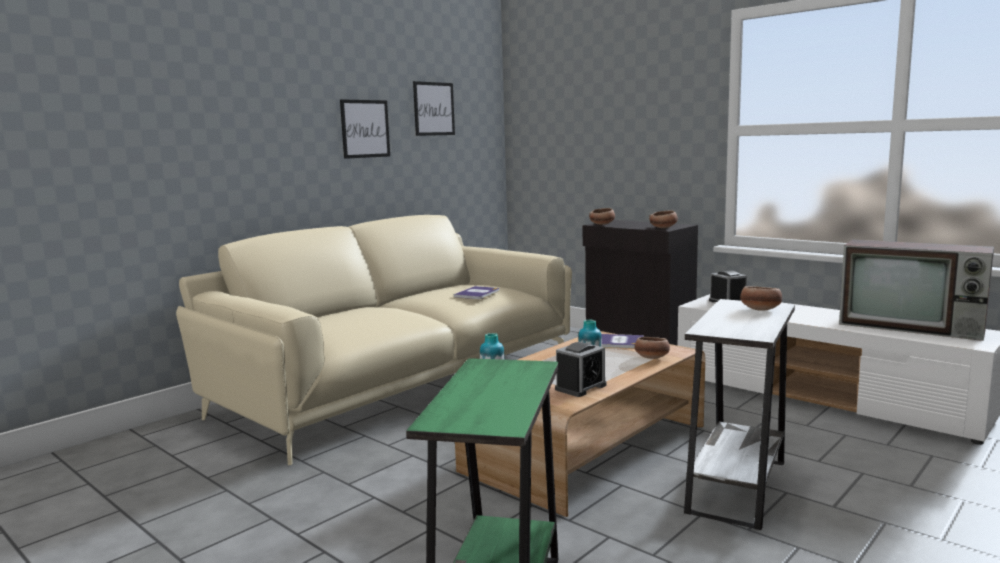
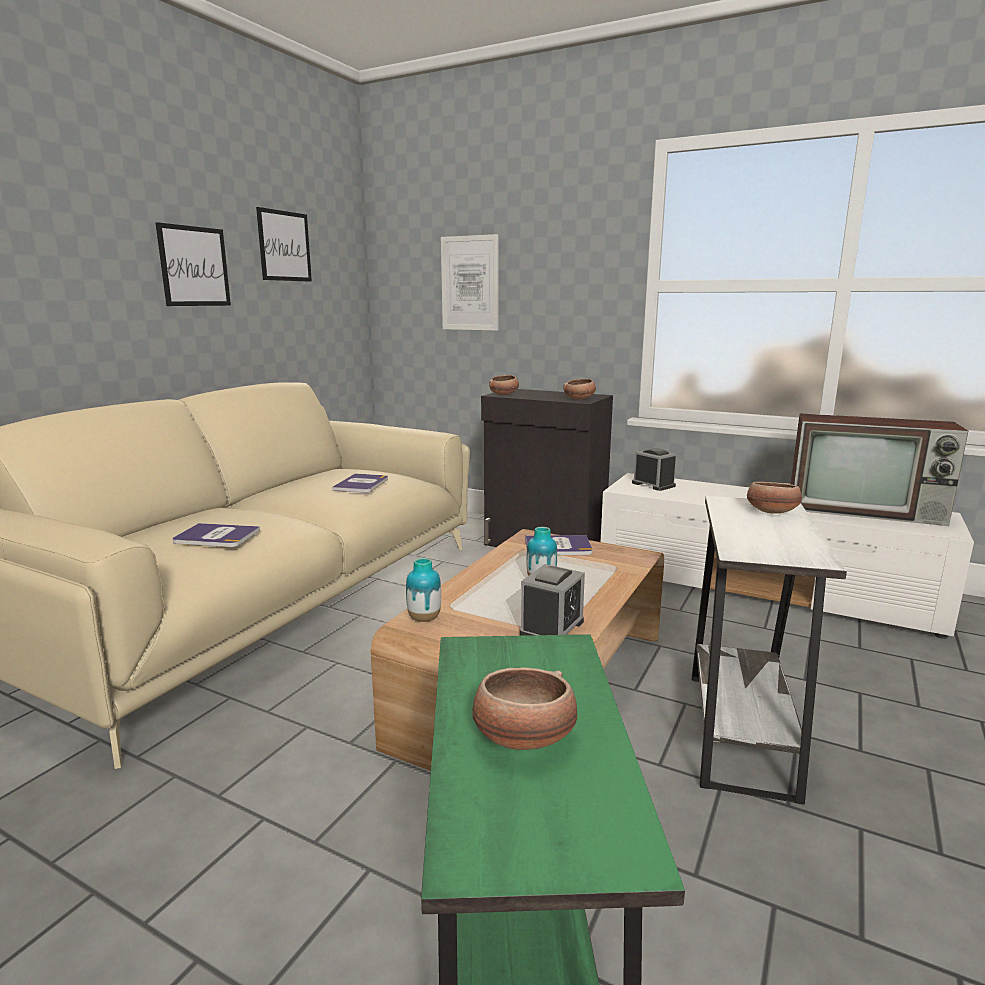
camera: 15 degrees left, 5 degrees up
bowl [635,337,670,359] -> bowl moved to [472,668,577,750]
none -> book [173,523,260,547]
none -> picture [441,234,499,331]

